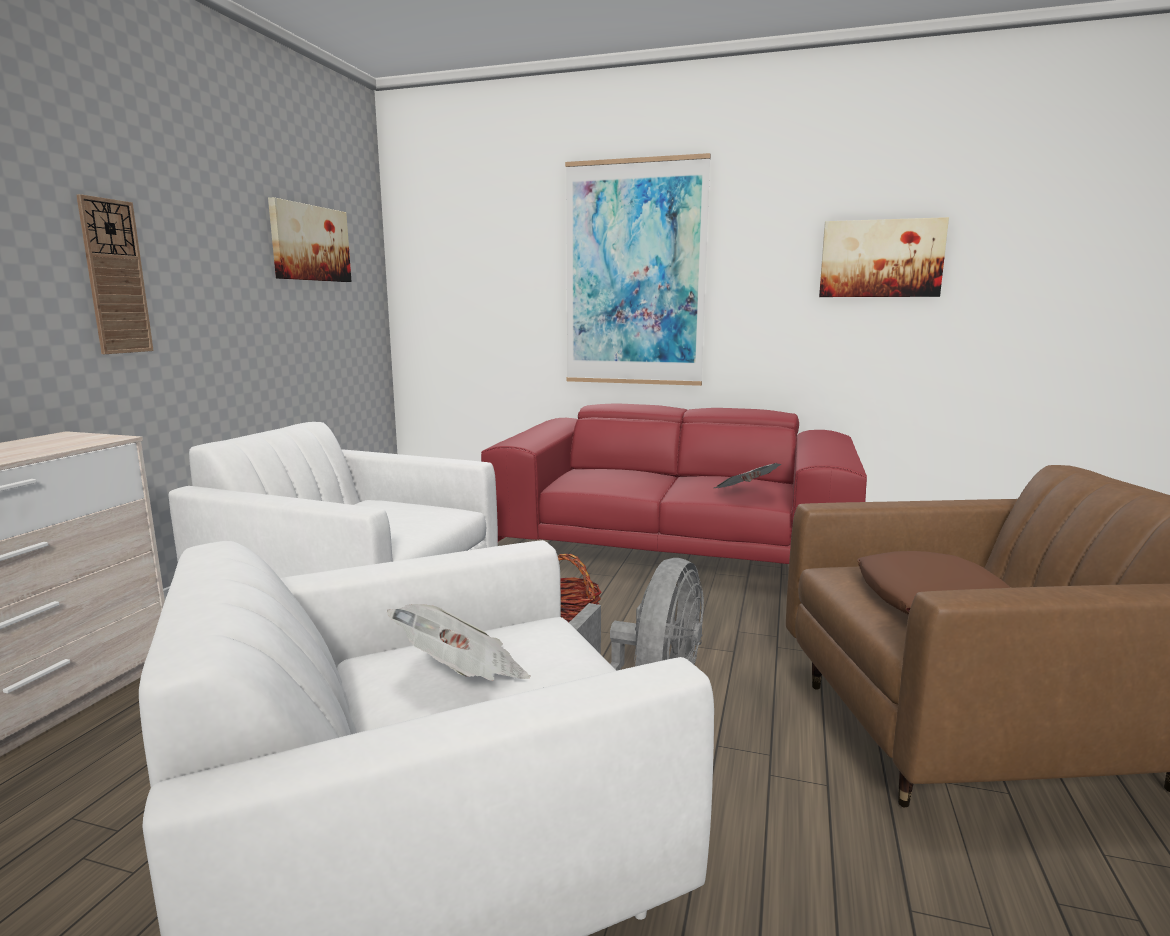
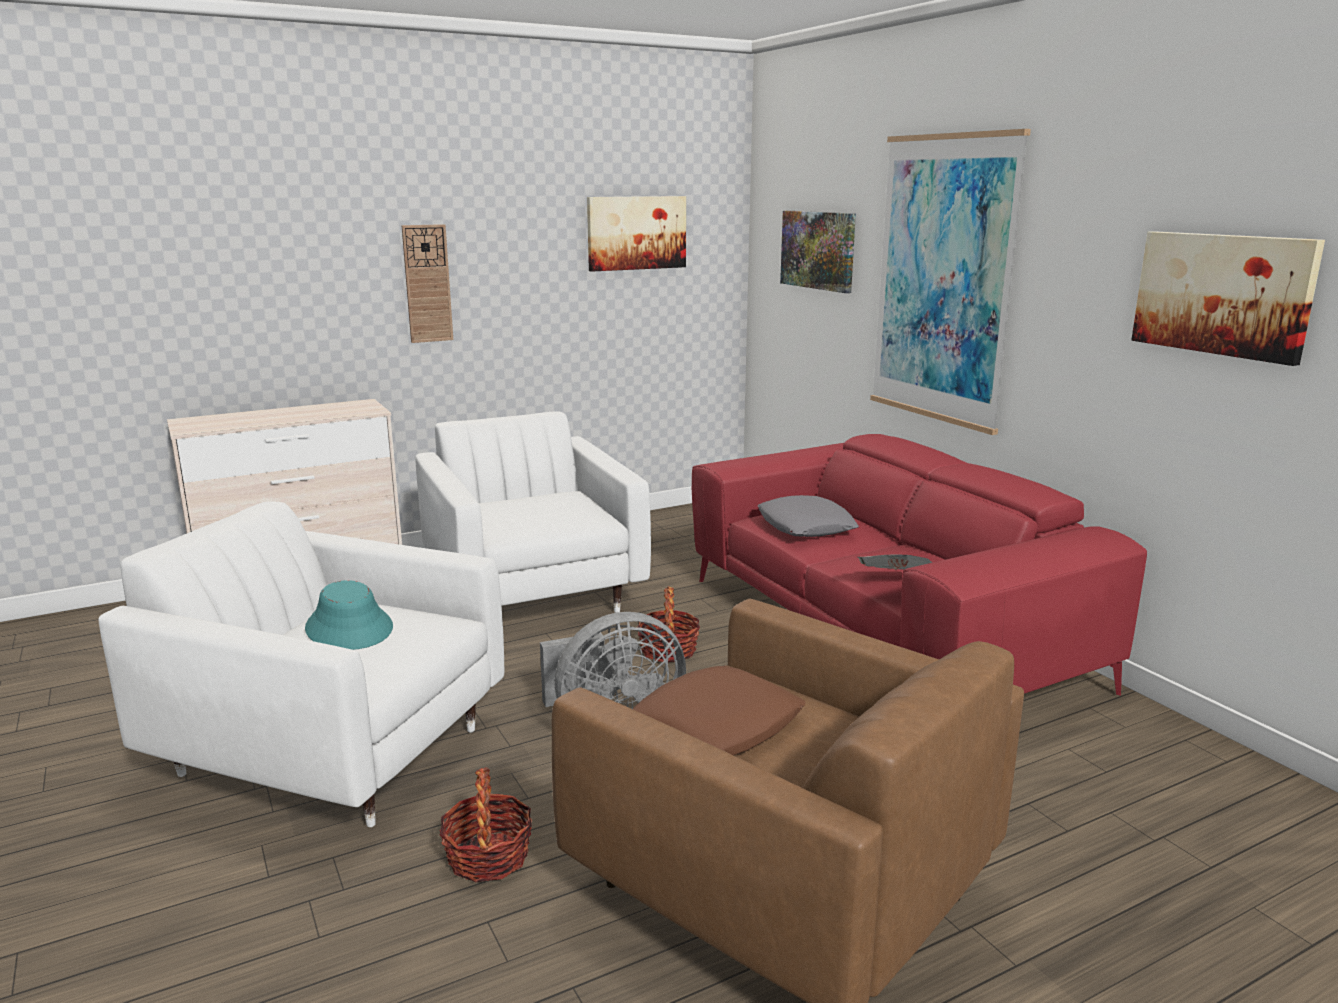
camera: 45 degrees right, 5 degrees up
newspaper [387,604,531,681] -> turquoise hat [305,580,393,650]
none -> basket [440,767,533,882]
none -> grey pillow [758,495,859,537]
none -> picture [780,211,856,293]

